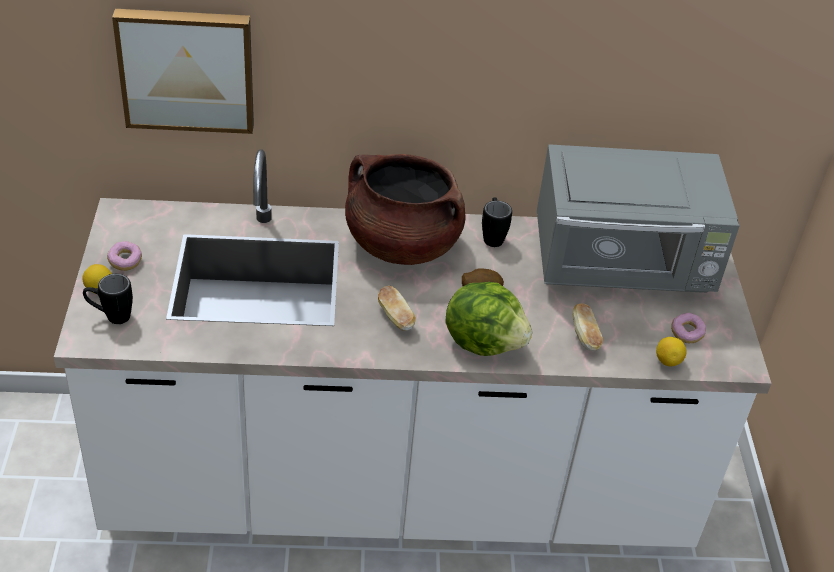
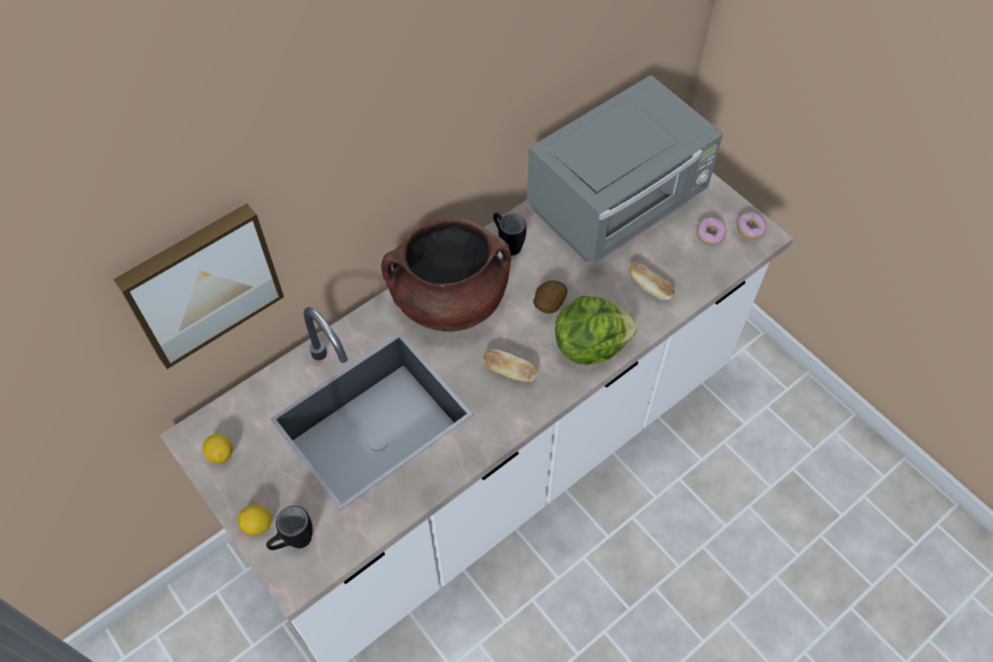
camera: 35 degrees left, 15 degrees up
donut [107,241,142,271] -> donut moved to [737,212,767,239]
lemon [656,337,687,366] -> lemon moved to [203,434,233,464]

